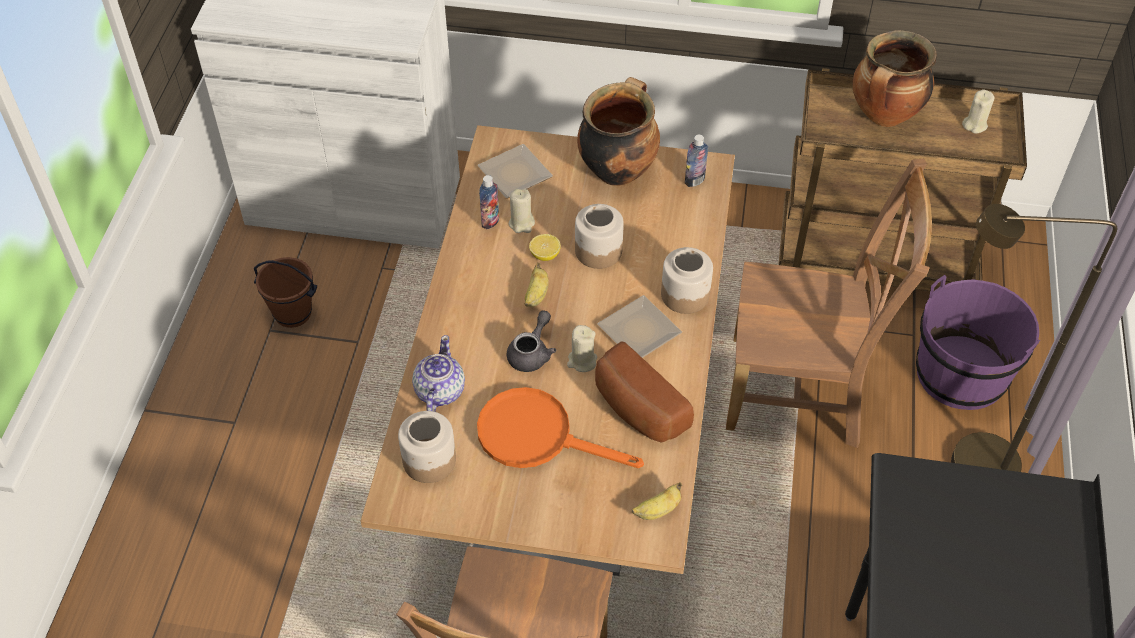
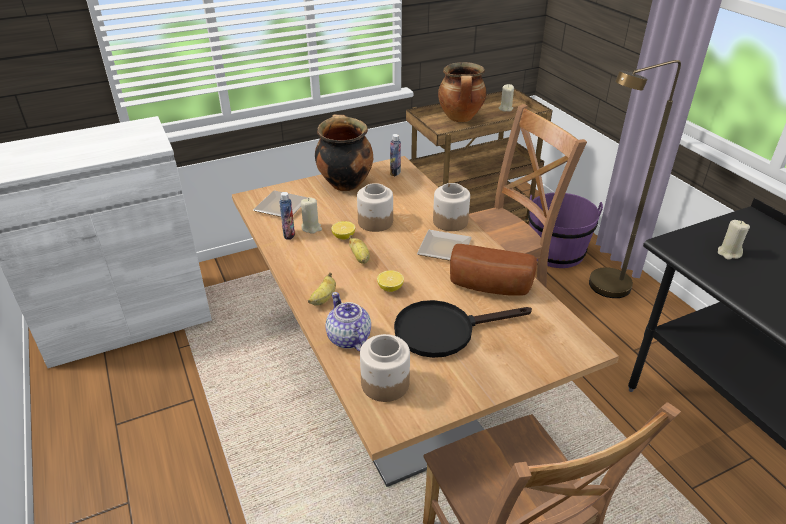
camera: 35 degrees left, 15 degrees down
brown bucket [254,257,317,328] -> none
orange frying pan [477,387,644,468] -> black frying pan [394,300,532,358]
grey teapot [507,310,556,372] -> lemon [377,270,404,292]
beige candle [567,325,597,372] -> beige candle moved to [718,220,750,260]
banana [632,482,682,520] -> banana moved to [308,272,336,306]

